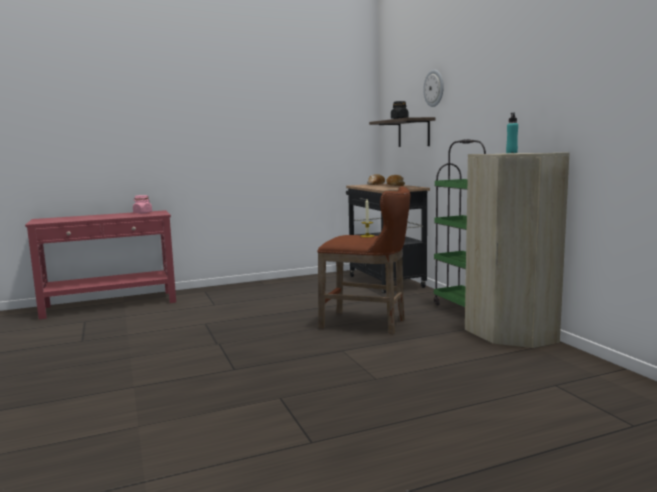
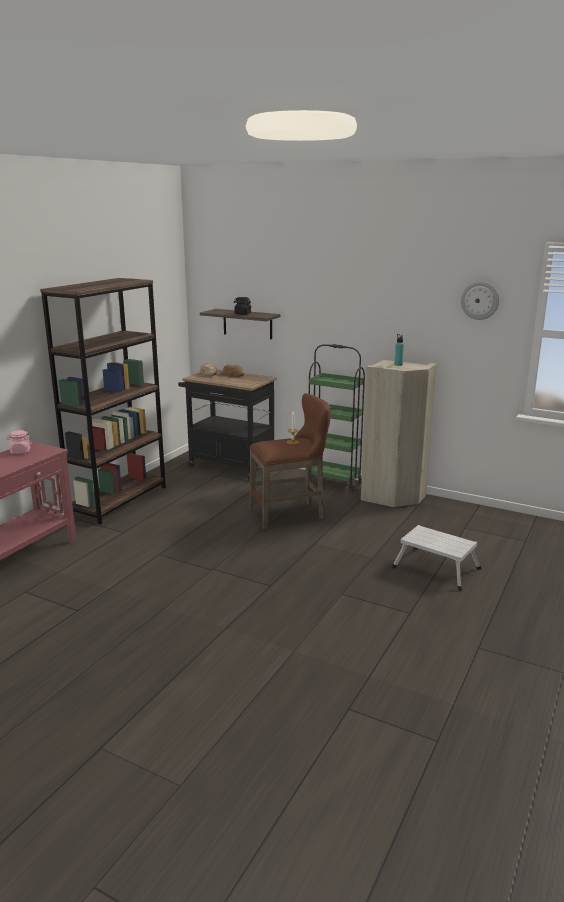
camera: 40 degrees left, 10 degrees up
wall clock [423,70,444,107] -> wall clock moved to [461,281,499,320]
none -> brown bookcase [40,278,166,524]
none -> white step ladder [391,525,481,591]

